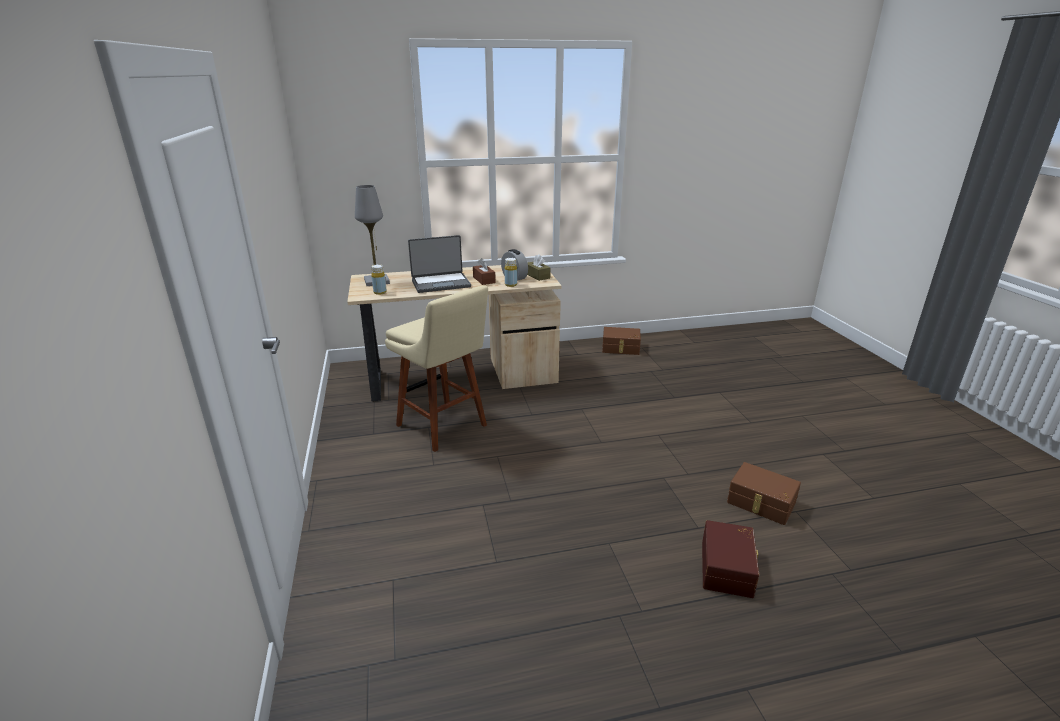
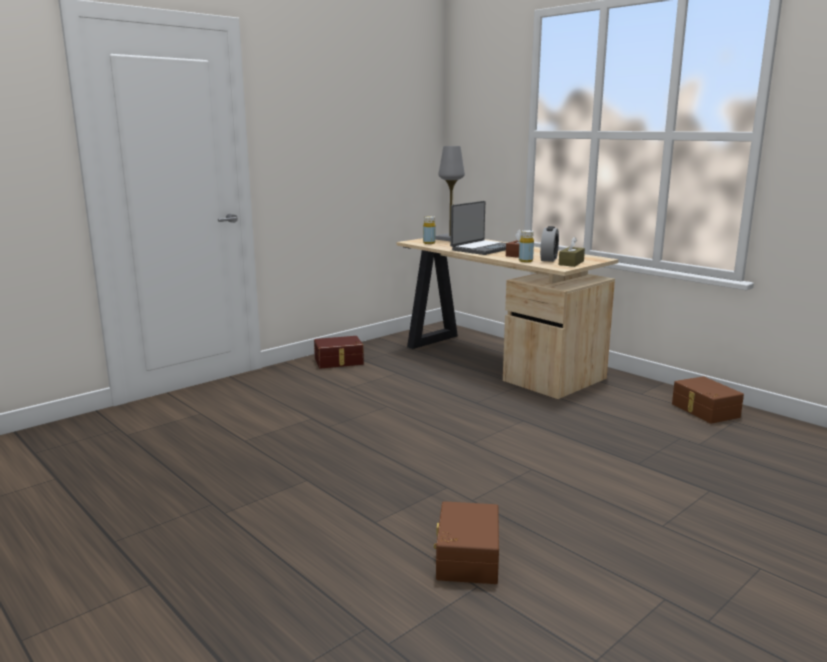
camera: 60 degrees right, 10 degrees down
beige stool [385,285,488,452] -> none
laptop [408,235,471,293] -> laptop turned 90 degrees counterclockwise [450,201,506,255]
brown storage box [702,520,759,598] -> brown storage box moved to [314,336,364,369]

